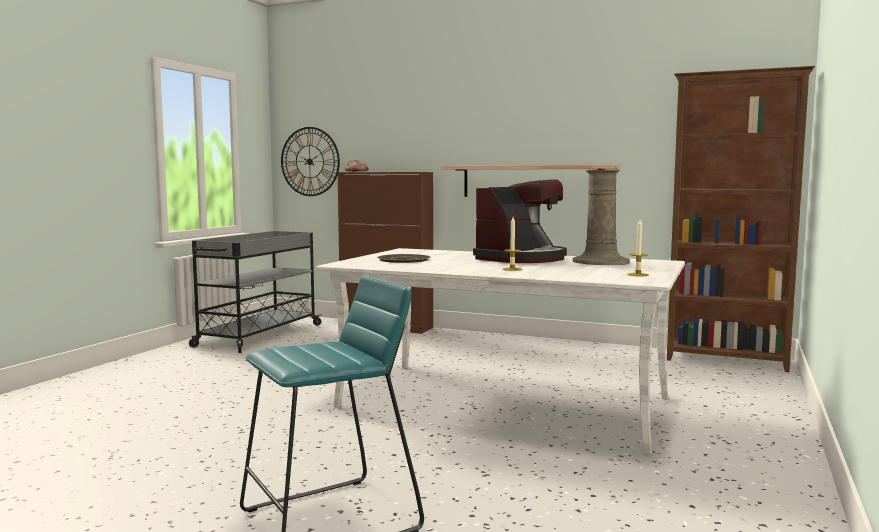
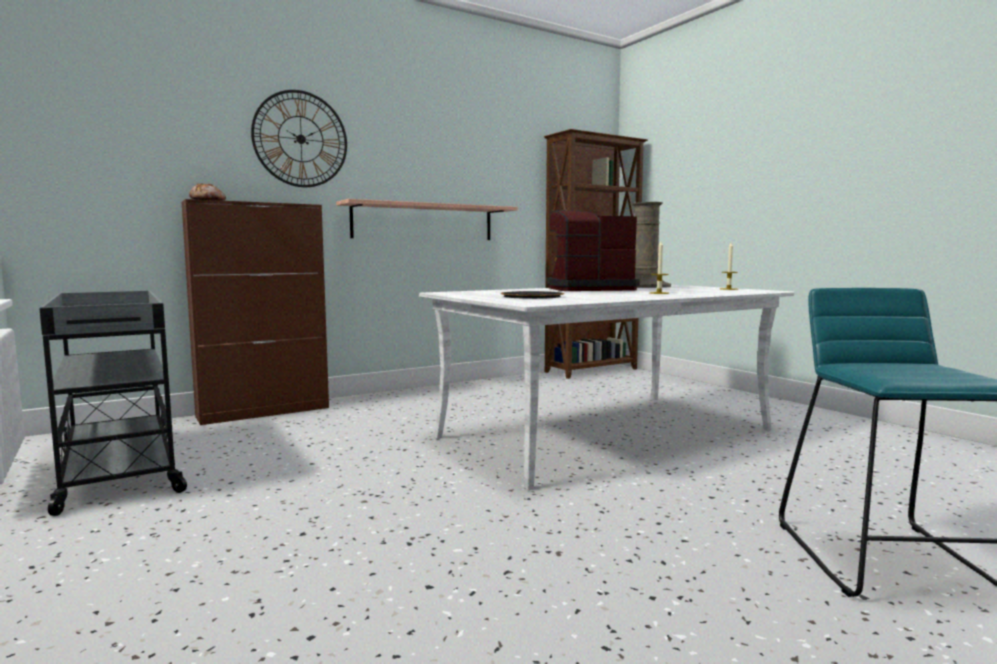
camera: 55 degrees left, 0 degrees up
wall clock [281,127,340,196] -> wall clock moved to [251,90,347,187]
coffee machine [473,179,567,263] -> coffee machine turned 90 degrees counterclockwise [547,210,640,291]

